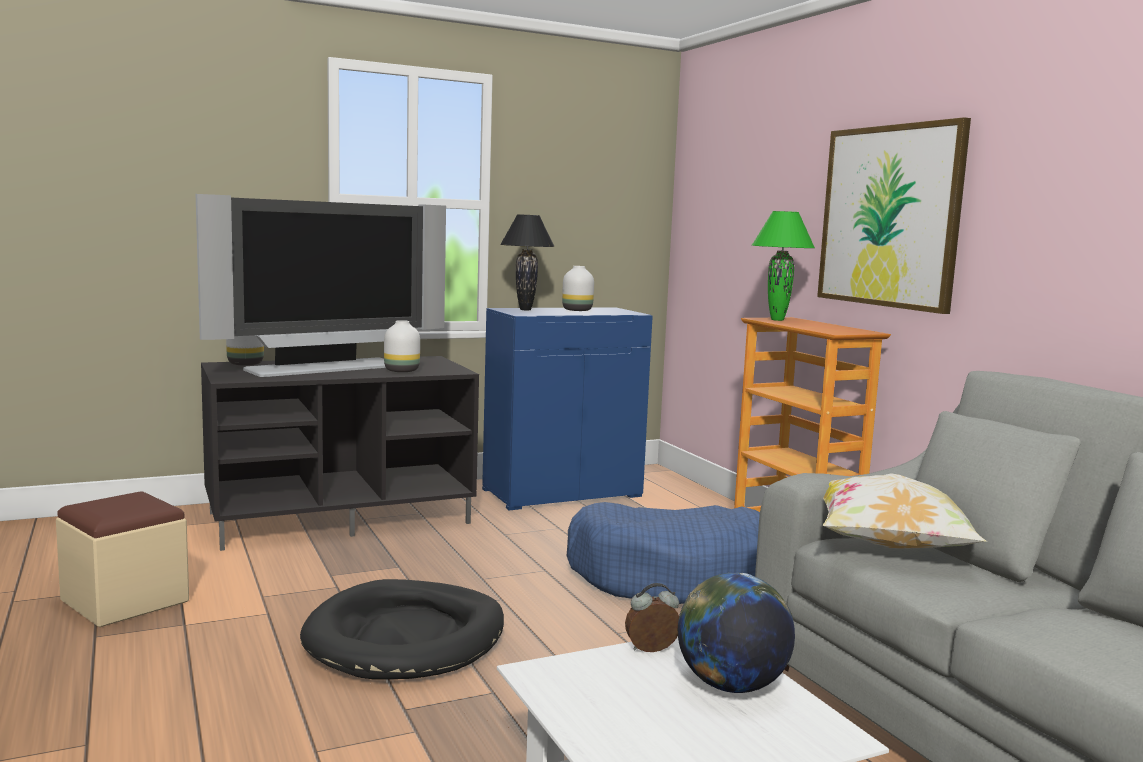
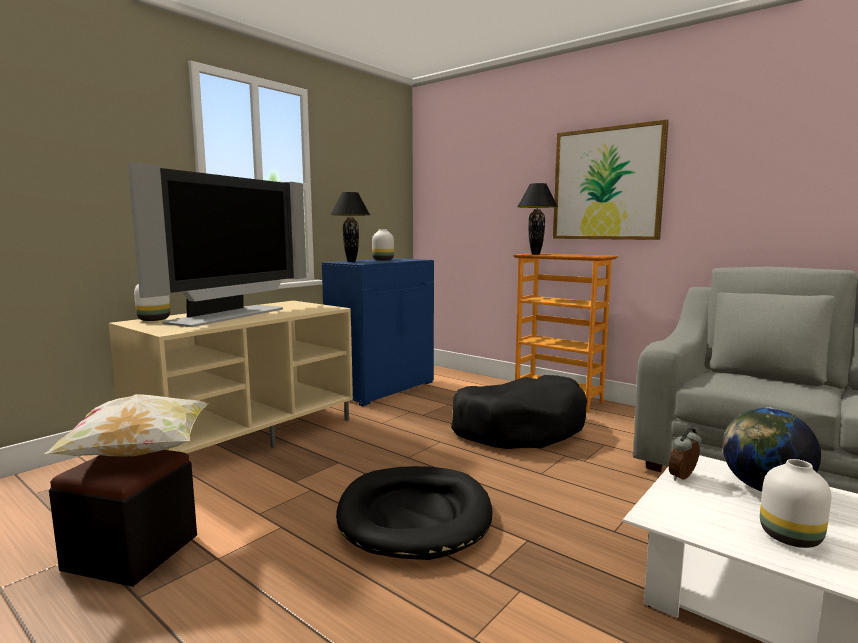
camera: 25 degrees left, 0 degrees up
beige ottoman [56,491,189,627] -> black ottoman [49,450,197,587]
black tv stand [201,356,479,551] -> beige tv stand [108,301,353,454]
white vase [384,320,420,372] -> white vase moved to [760,459,831,548]
blue dog bed [567,502,760,604] -> black dog bed [451,375,587,449]
green table lamp [752,211,815,321] -> black table lamp [517,183,558,254]
pillow [823,473,987,549] -> pillow moved to [44,394,209,457]

